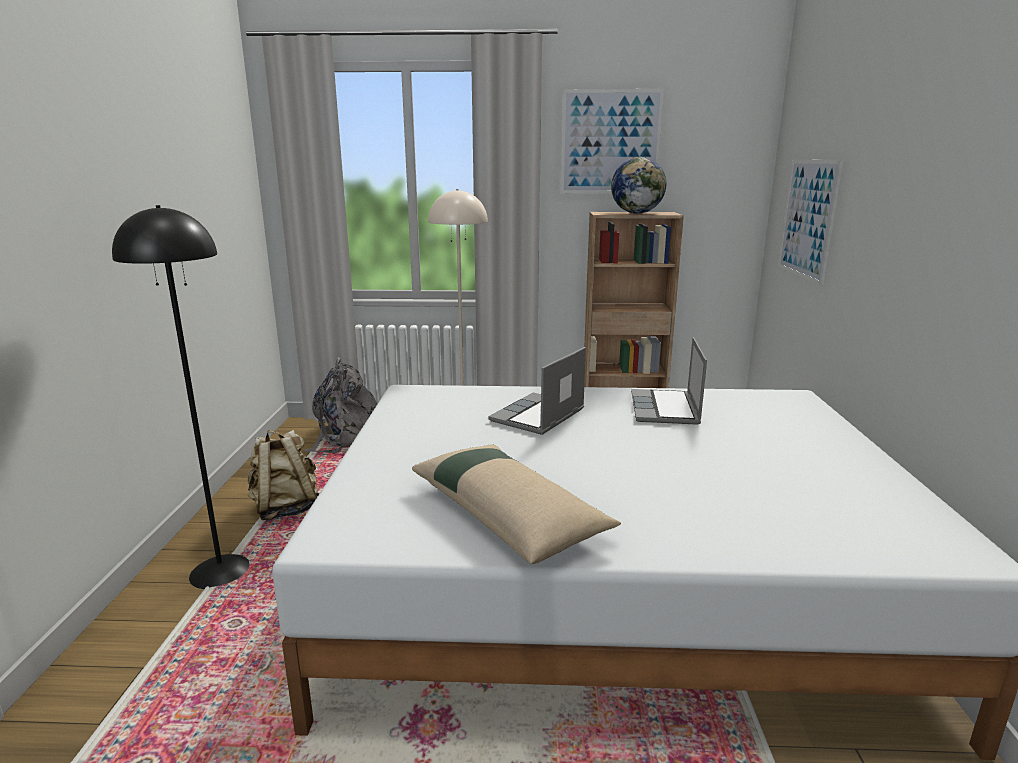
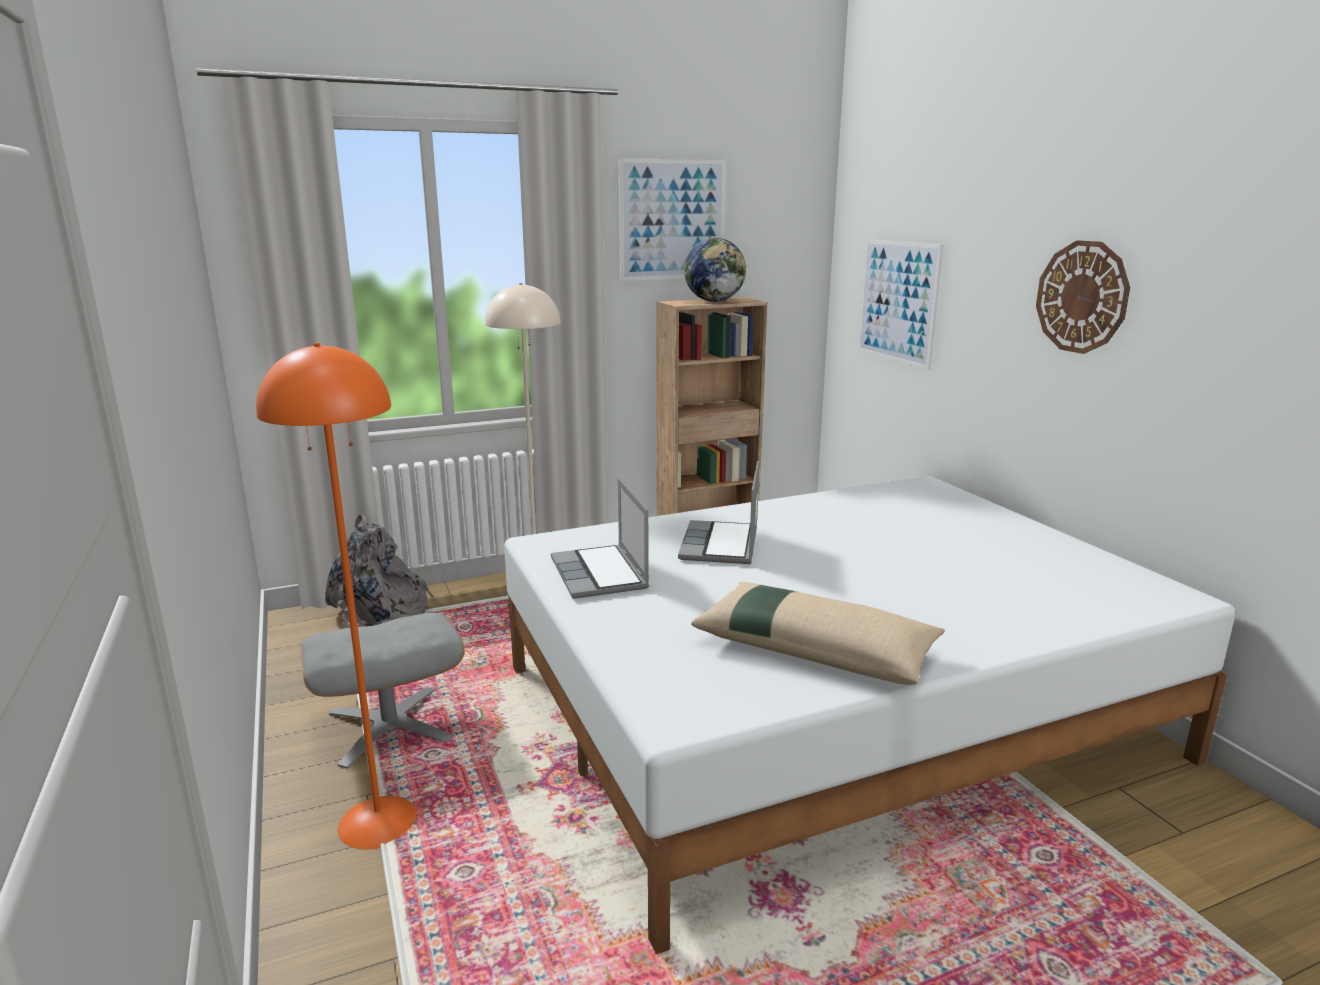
camera: 25 degrees left, 0 degrees up
black floor lamp [112,205,249,589] -> orange floor lamp [256,343,417,850]
beige backpack [247,430,320,520] -> grey ottoman [300,613,464,769]
laptop [631,337,707,425] -> laptop moved to [551,478,649,599]
none -> wall clock [1036,240,1130,354]

